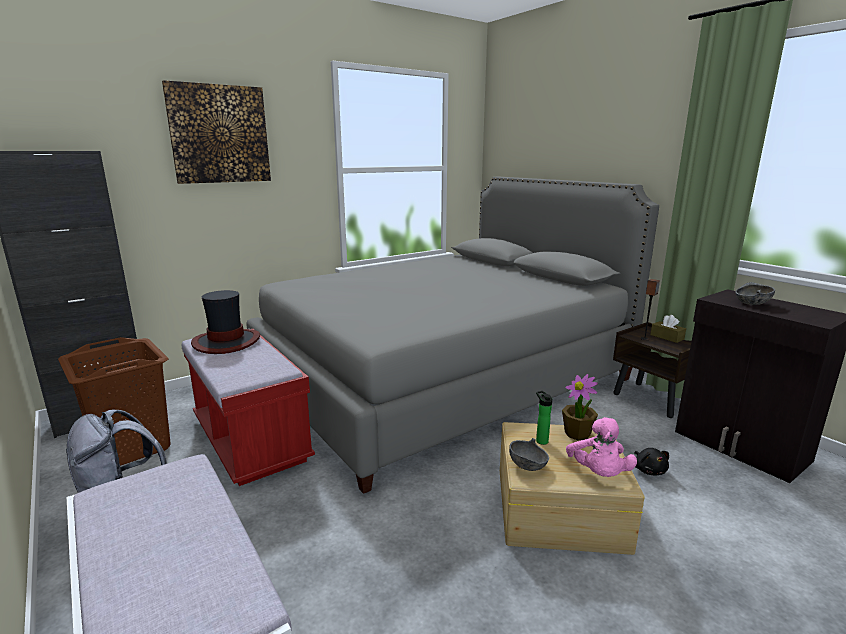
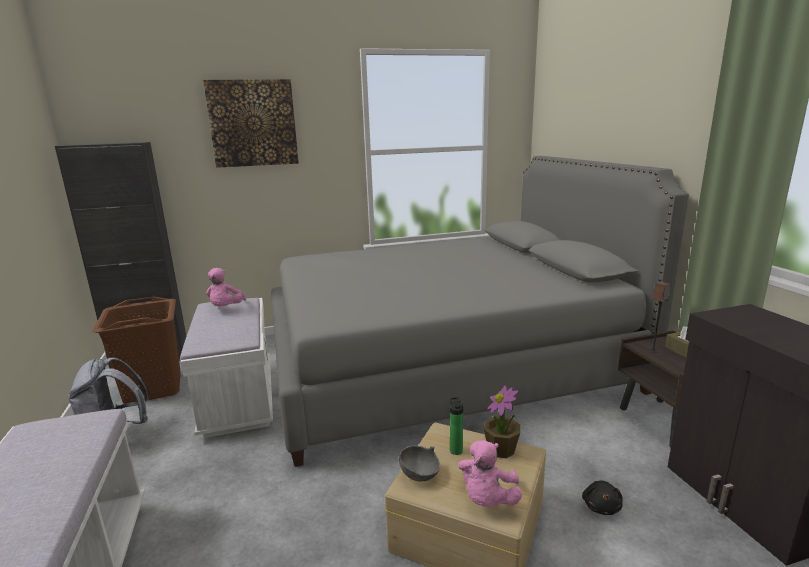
camera: 20 degrees right, 0 degrees up
red bench [182,329,315,486] -> white bench [180,298,273,438]
hat [191,290,260,354] -> pink plush toy [206,268,246,307]
grey bowl [735,282,775,305] -> none

